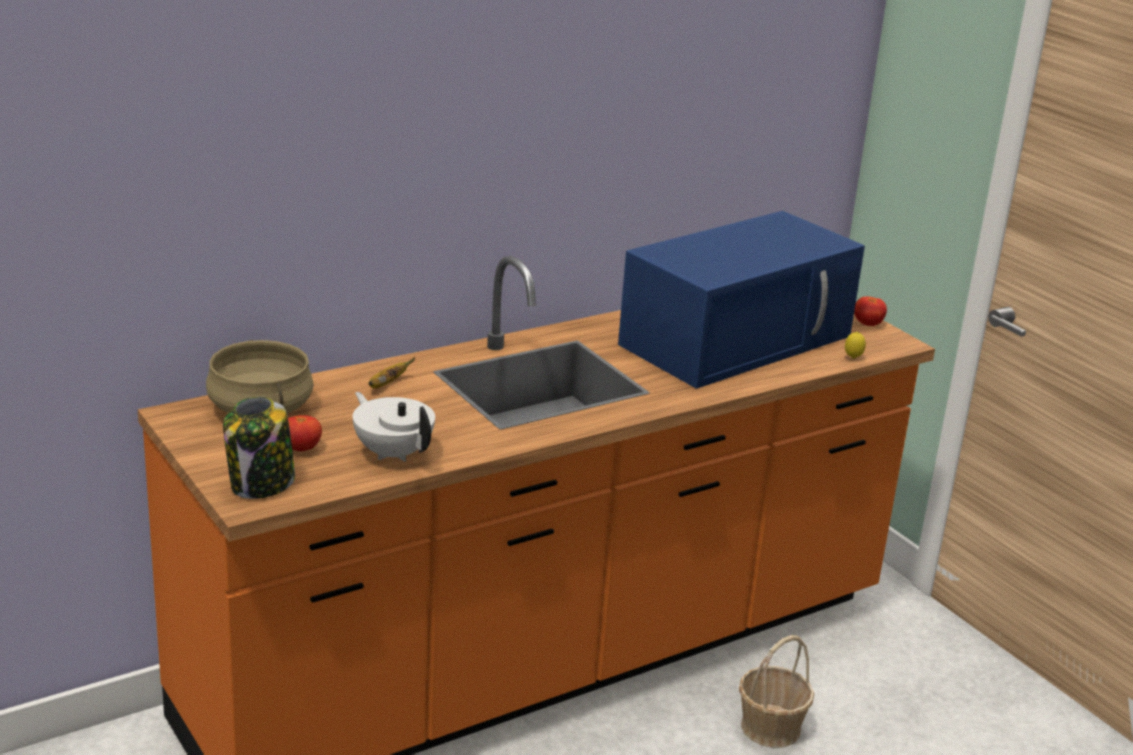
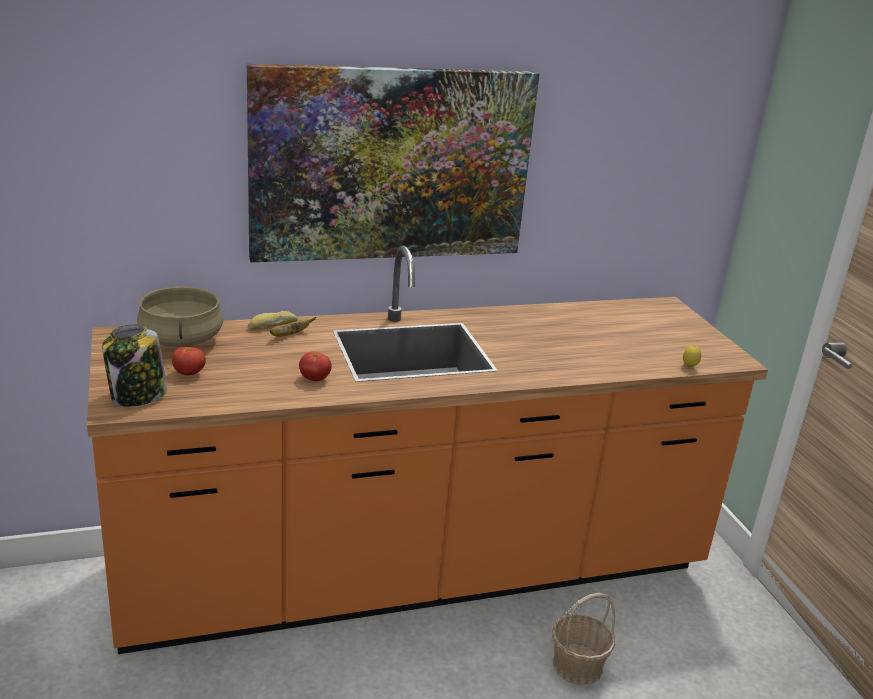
camera: 15 degrees right, 0 degrees up
white teapot [353,392,435,462] -> none
blue microwave [618,211,865,389] -> none
tomato [854,297,887,326] -> tomato moved to [299,351,332,381]
none -> picture [247,64,539,262]
none -> bread [248,311,298,329]

